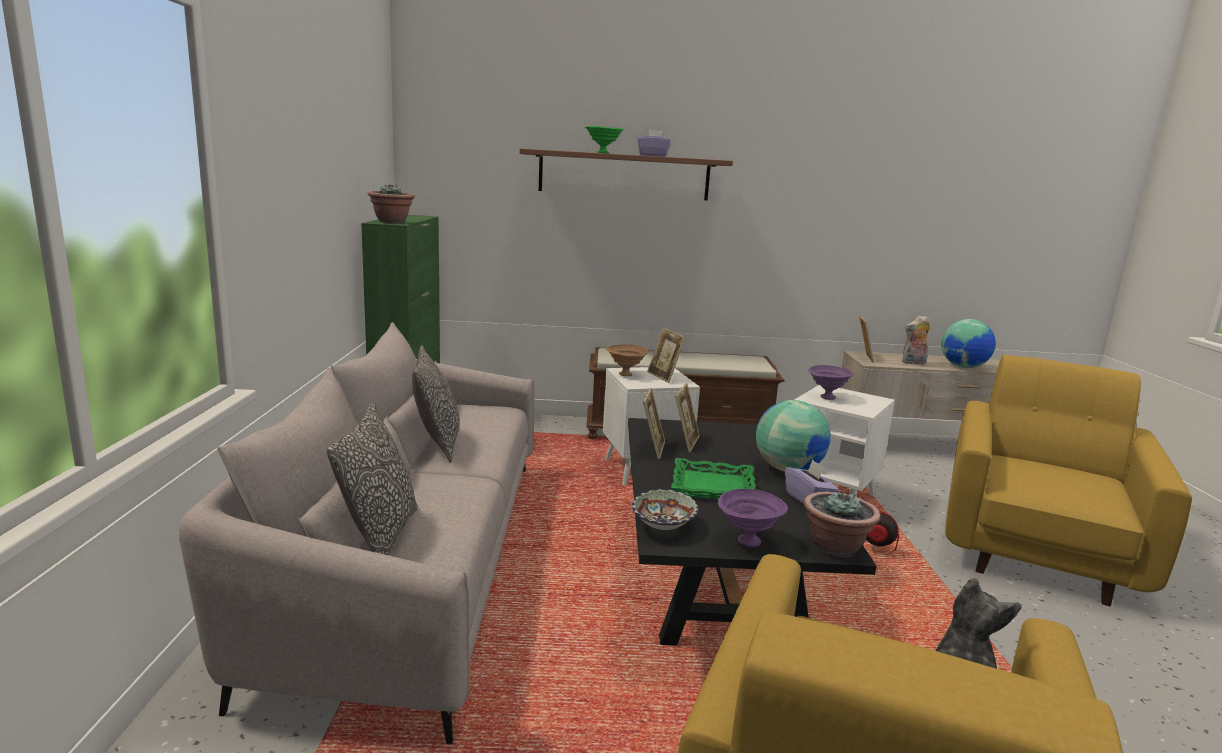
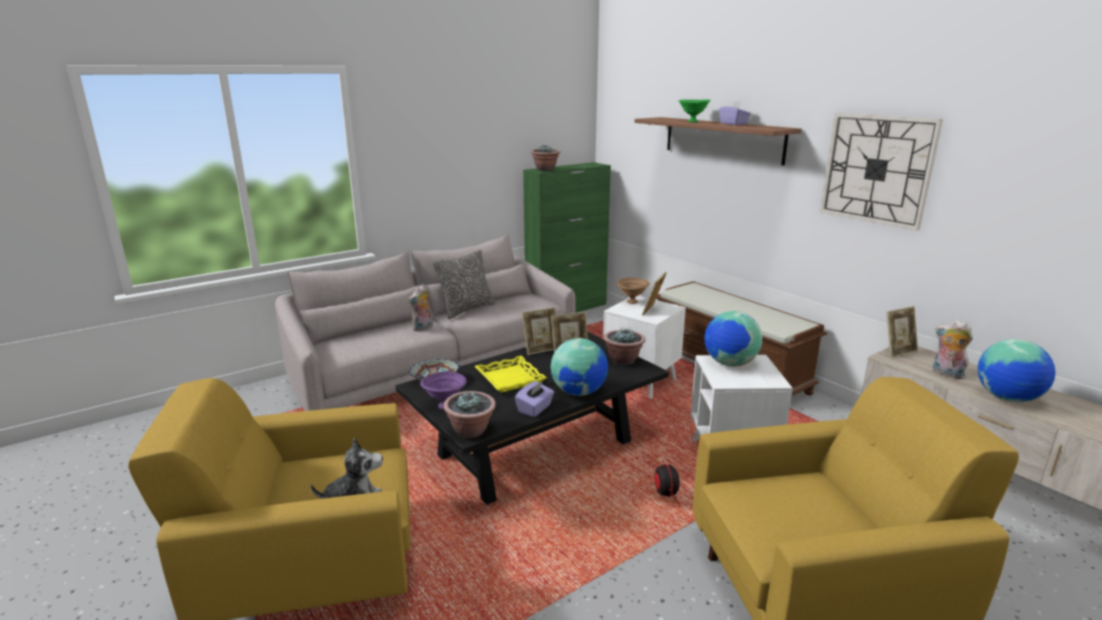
camera: 55 degrees right, 5 degrees up
pillow [327,402,418,555] -> none
green tray [671,458,756,499] -> yellow tray [475,356,547,393]
purple bowl [808,365,854,400] -> globe [705,311,762,367]
none -> plush toy [409,285,433,332]
none -> potted plant [604,328,645,365]
none -> wall clock [820,113,943,231]

